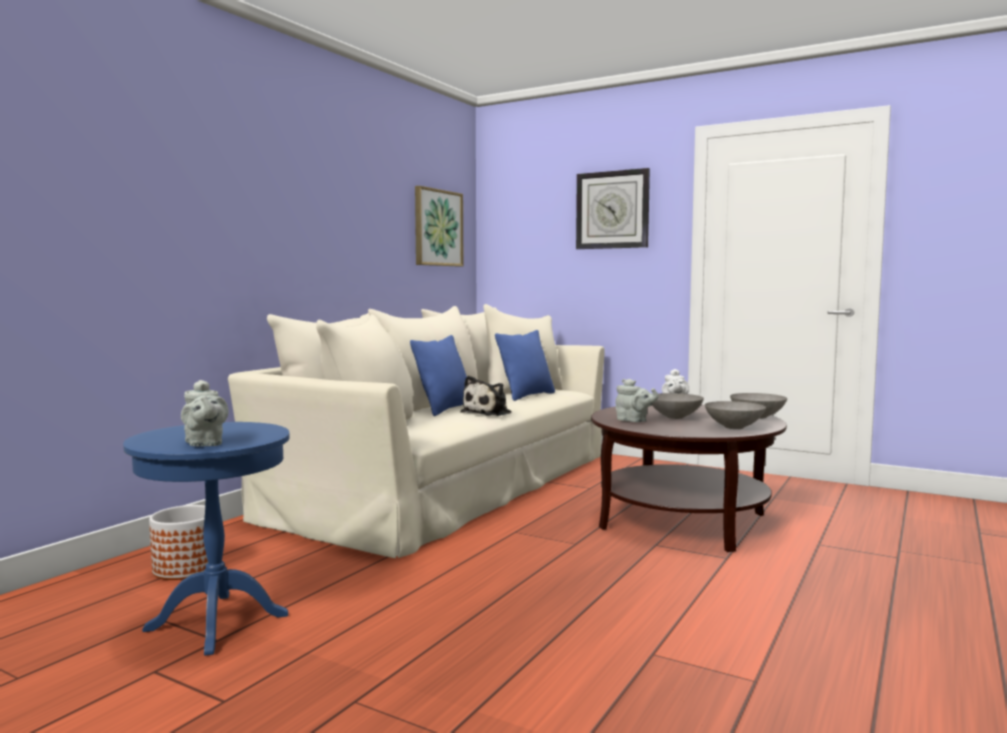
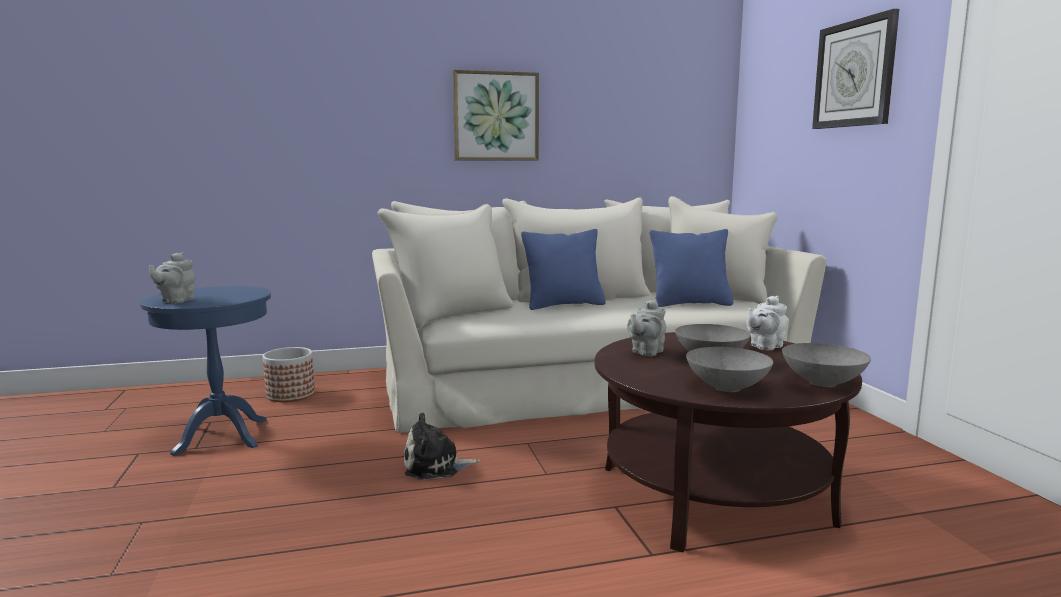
camera: 45 degrees right, 5 degrees up
picture [415,186,464,267] -> picture moved to [453,70,539,161]
plush toy [460,376,512,416] -> plush toy moved to [404,412,480,479]
grey teapot [615,379,659,422] -> grey teapot turned 45 degrees clockwise [627,299,666,356]

